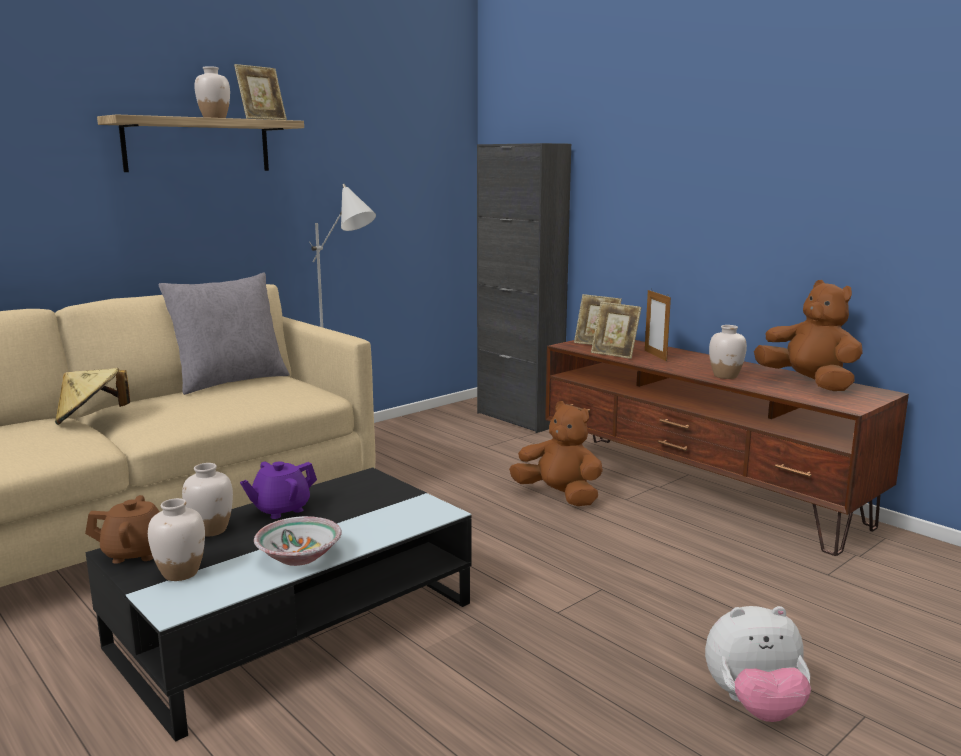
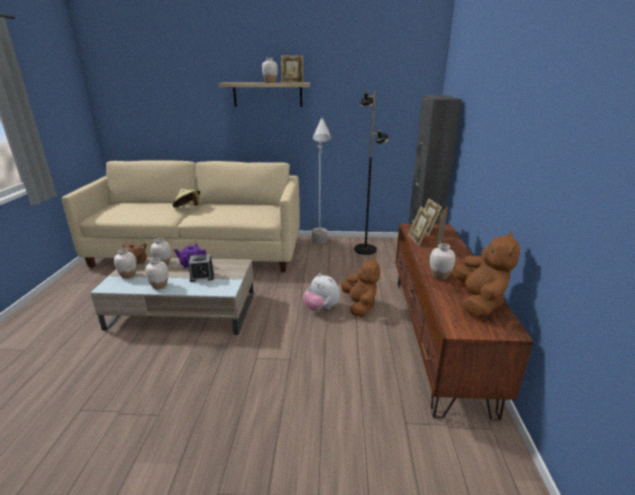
camera: 45 degrees right, 10 degrees up
black coffee table [85,468,472,742] -> beige coffee table [90,257,254,335]
grey pillow [158,273,290,395] -> none
bowl [254,516,342,566] -> white vase [145,258,168,289]
plush toy [705,606,811,722] -> plush toy moved to [303,273,340,311]
none -> alarm clock [188,254,214,282]
none -> black floor lamp [354,91,389,255]

